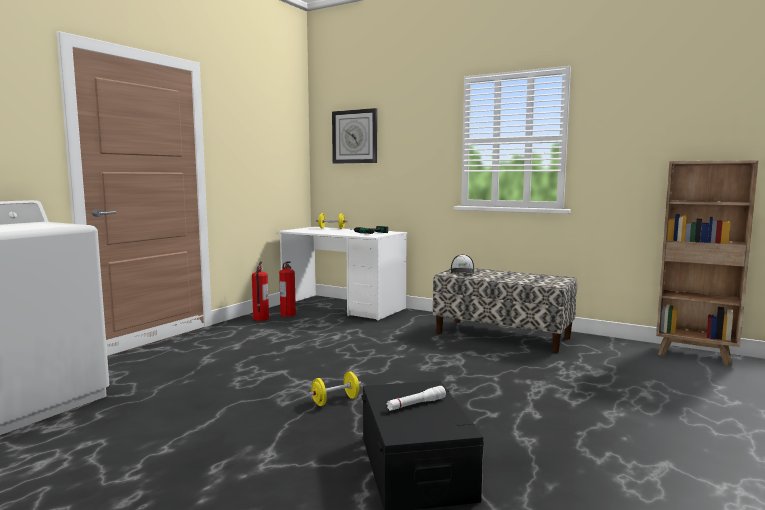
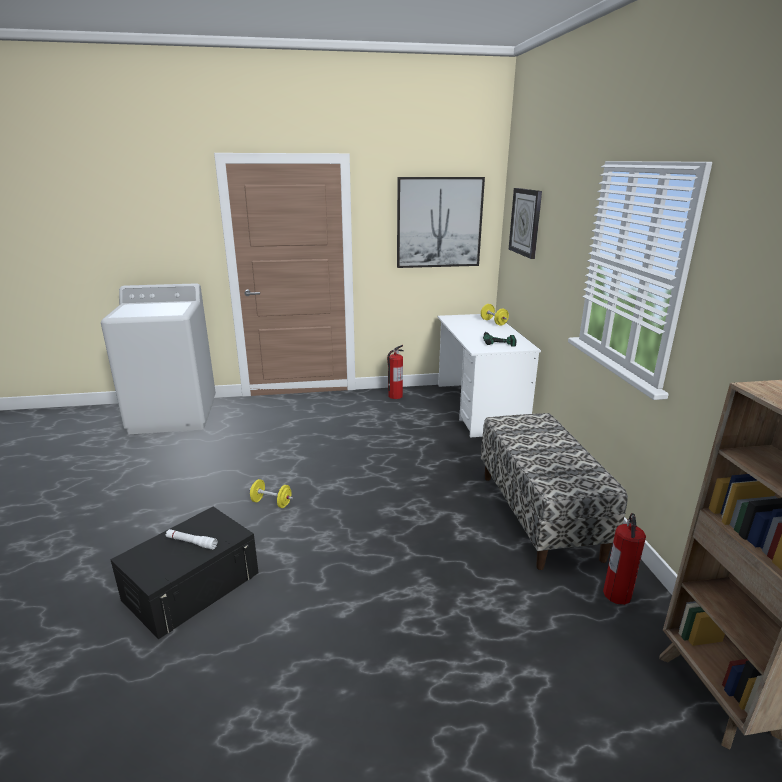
camera: 50 degrees right, 15 degrees up
fire extinguisher [279,262,296,317] -> fire extinguisher moved to [603,513,646,605]
cap [451,254,474,274] -> none
none -> picture [397,177,485,268]

